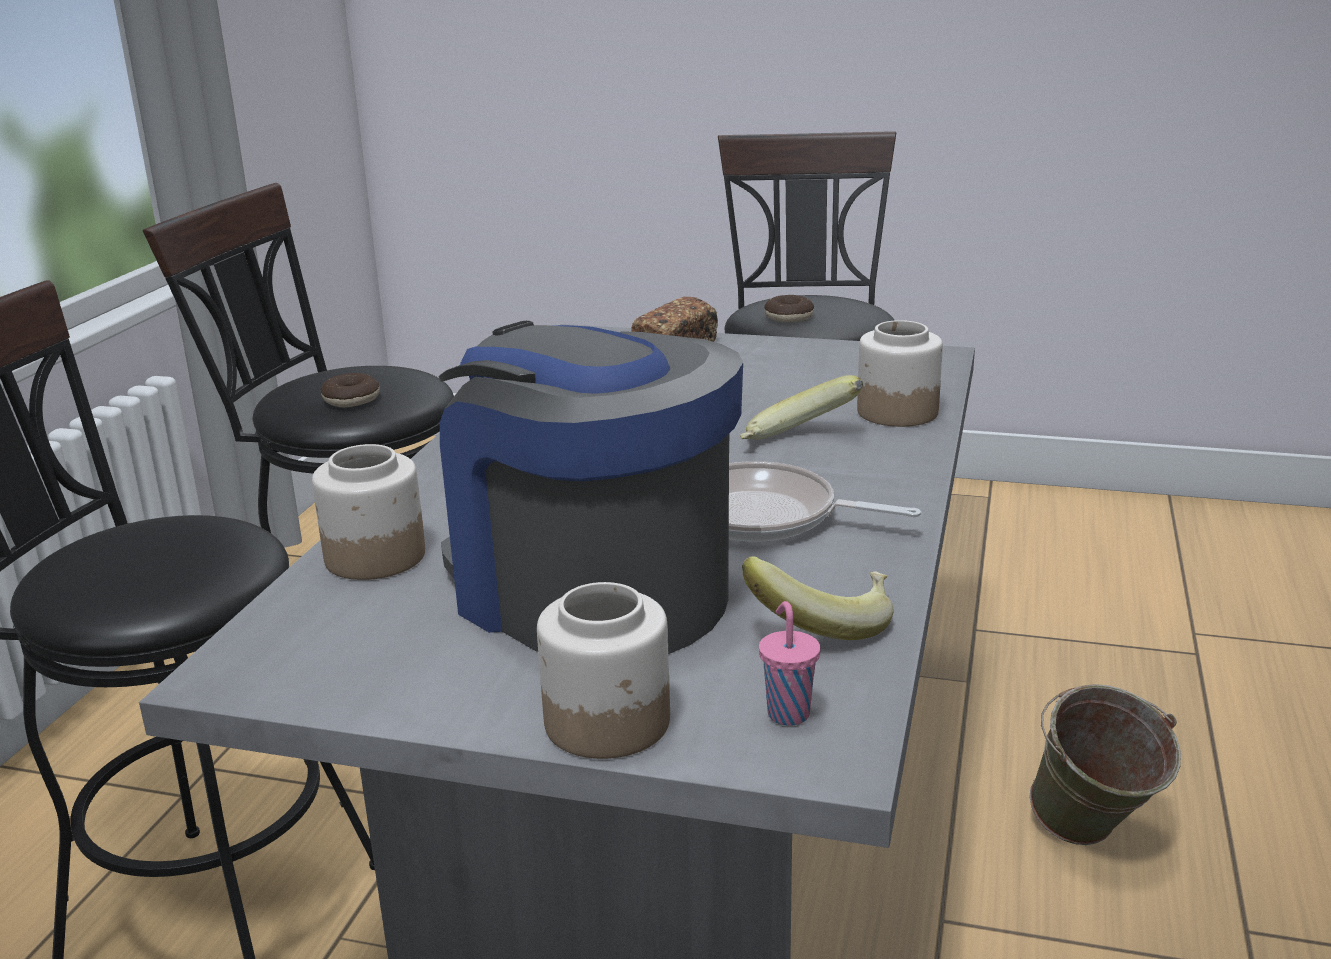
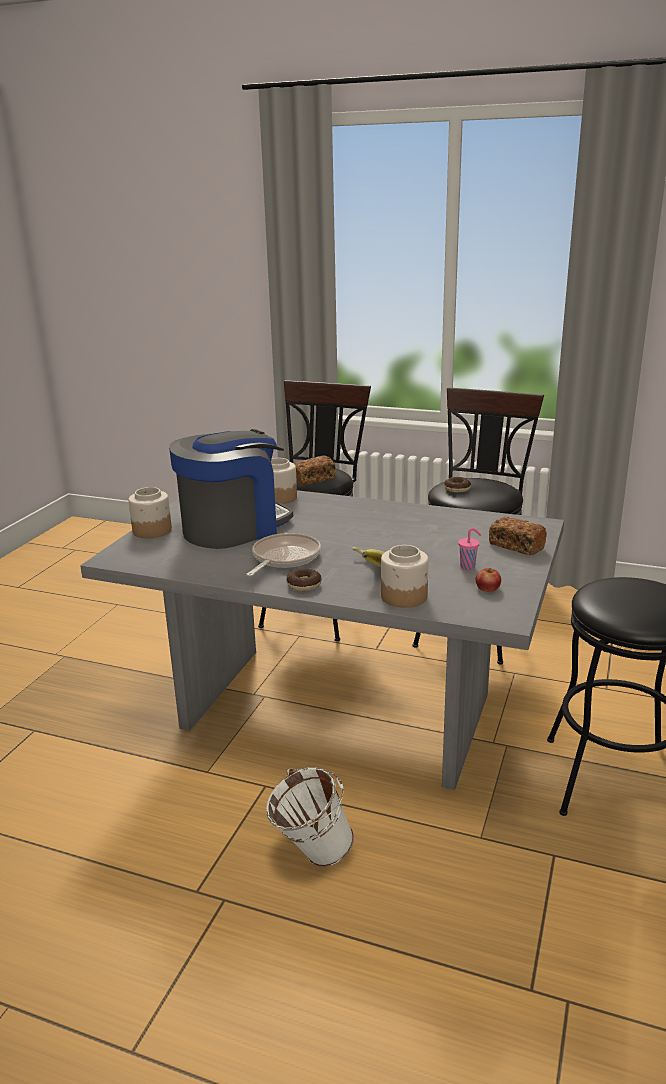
camera: 95 degrees right, 0 degrees up
banana [742,556,894,640] -> none
pink cup [759,601,820,726] -> pink cup moved to [458,528,482,570]
donut [764,295,814,322] -> donut moved to [287,568,321,591]
green bucket [1029,684,1181,845] -> white bucket [266,767,354,867]
none -> bread [294,455,336,486]
none -> apple [476,568,501,592]

